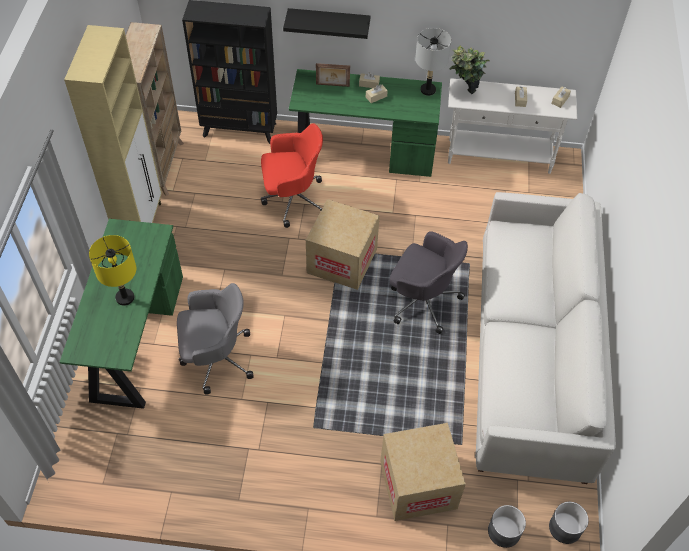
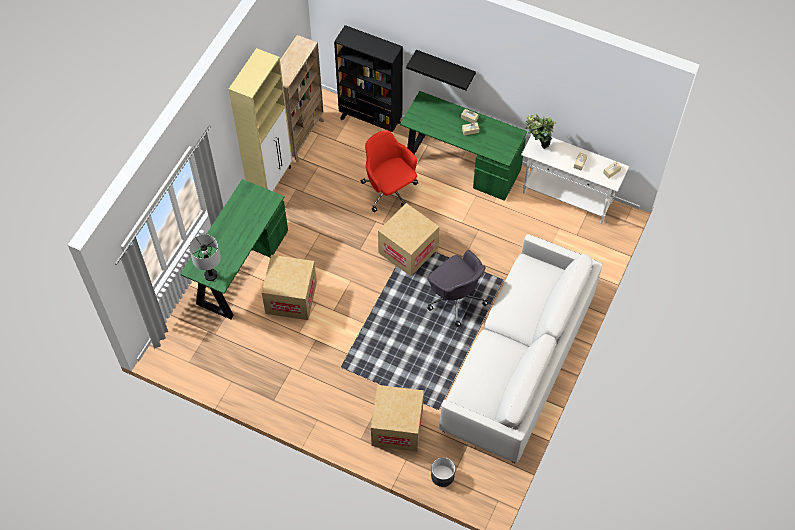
camera: 20 degrees right, 5 degrees up
yellow table lamp [89,235,136,306] -> none
grey office chair [177,283,254,395] -> cardboard box [262,255,317,320]
red office chair [261,123,323,228] -> red office chair turned 135 degrees counterclockwise [361,130,418,212]
picture frame [316,63,350,87] -> none
grey table lamp [415,28,451,96] -> grey table lamp moved to [189,234,221,281]
grey planter [549,502,589,544] -> none

